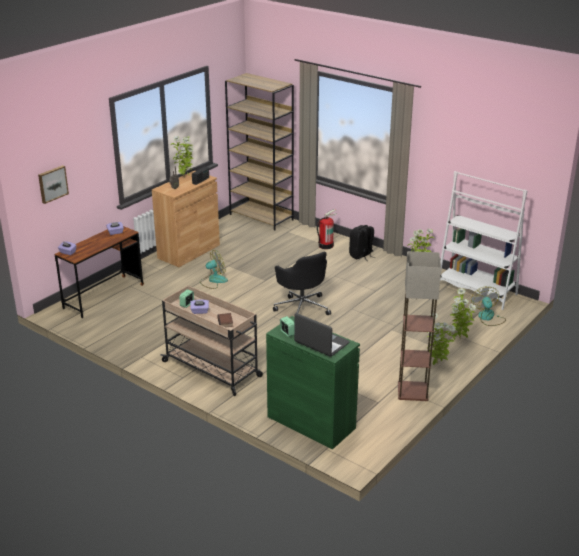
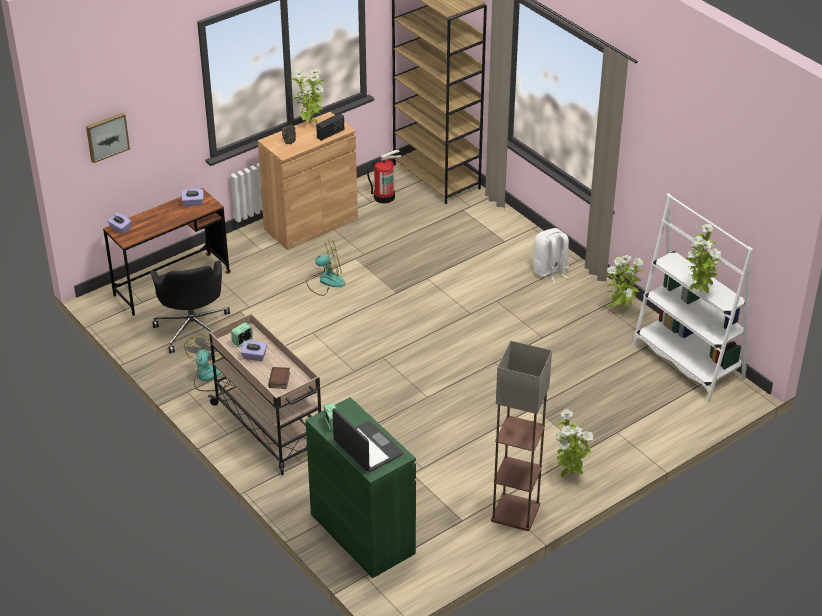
camera: 15 degrees right, 10 degrees up
black office chair [273,252,331,315] -> black office chair moved to [150,261,230,353]
fire extinguisher [317,209,336,249] -> fire extinguisher moved to [367,149,402,204]
black backpack [349,225,376,261] -> white backpack [533,228,569,283]
potted plant [451,288,476,338] -> potted plant moved to [686,224,721,294]
fan [471,286,506,326] -> fan moved to [184,335,231,391]

